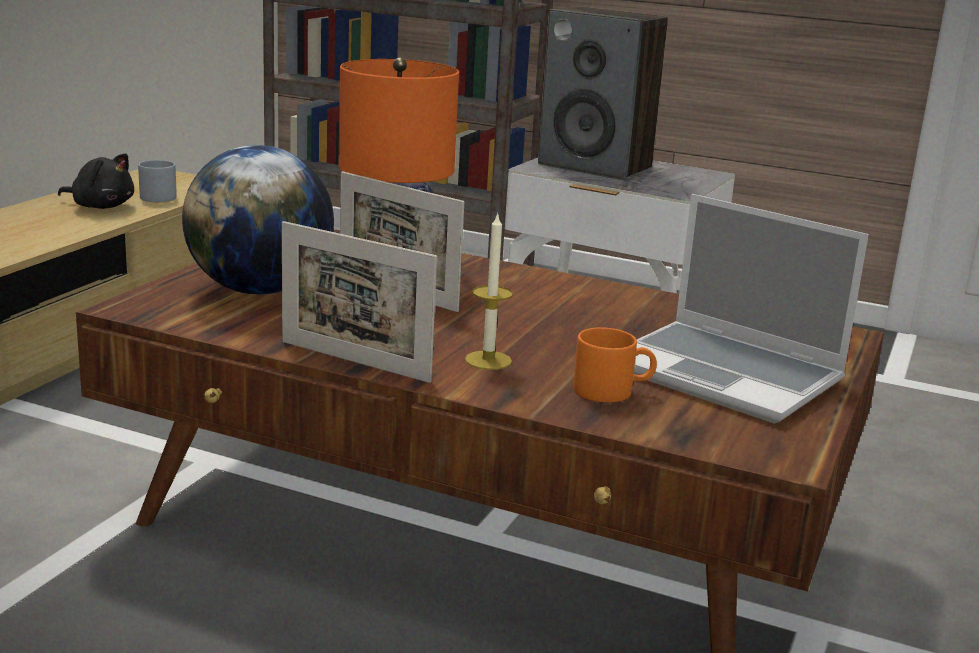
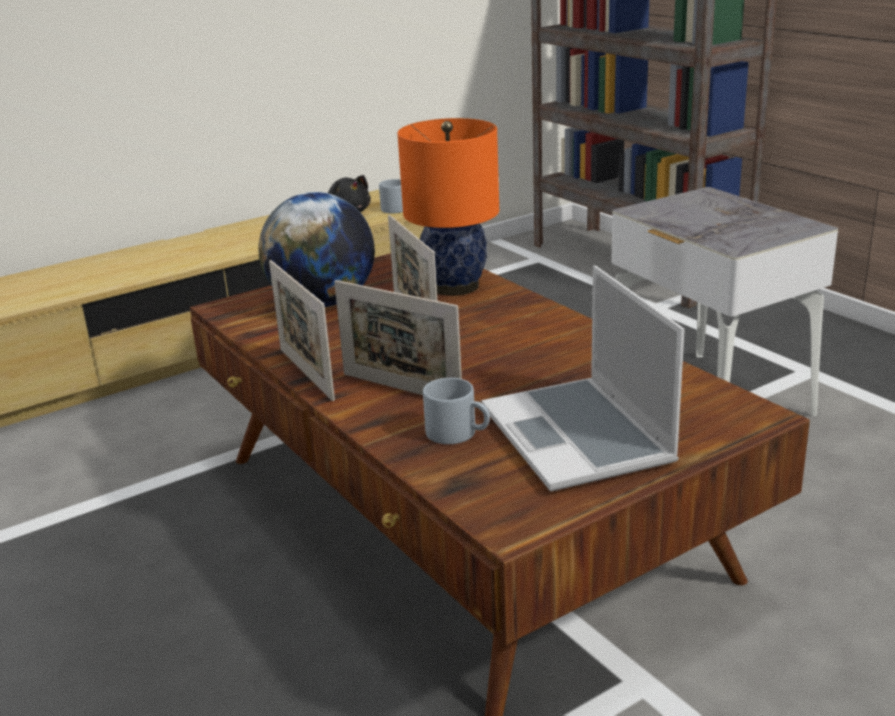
camera: 35 degrees right, 5 degrees up
candle [465,212,513,370] -> picture frame [334,280,462,395]
speaker [538,7,668,180] -> none
orange mug [573,327,657,403] -> grey mug [423,378,490,444]

